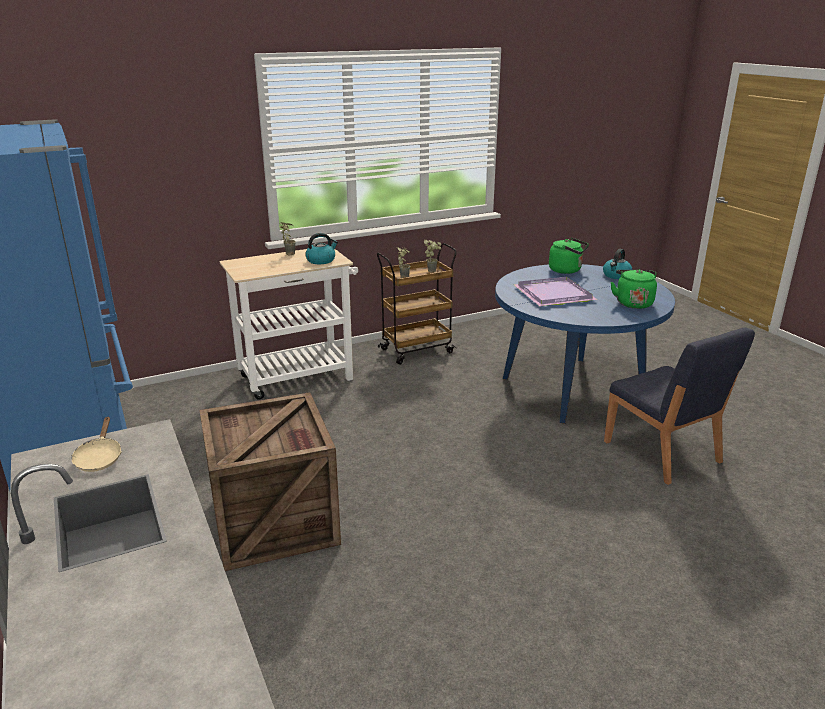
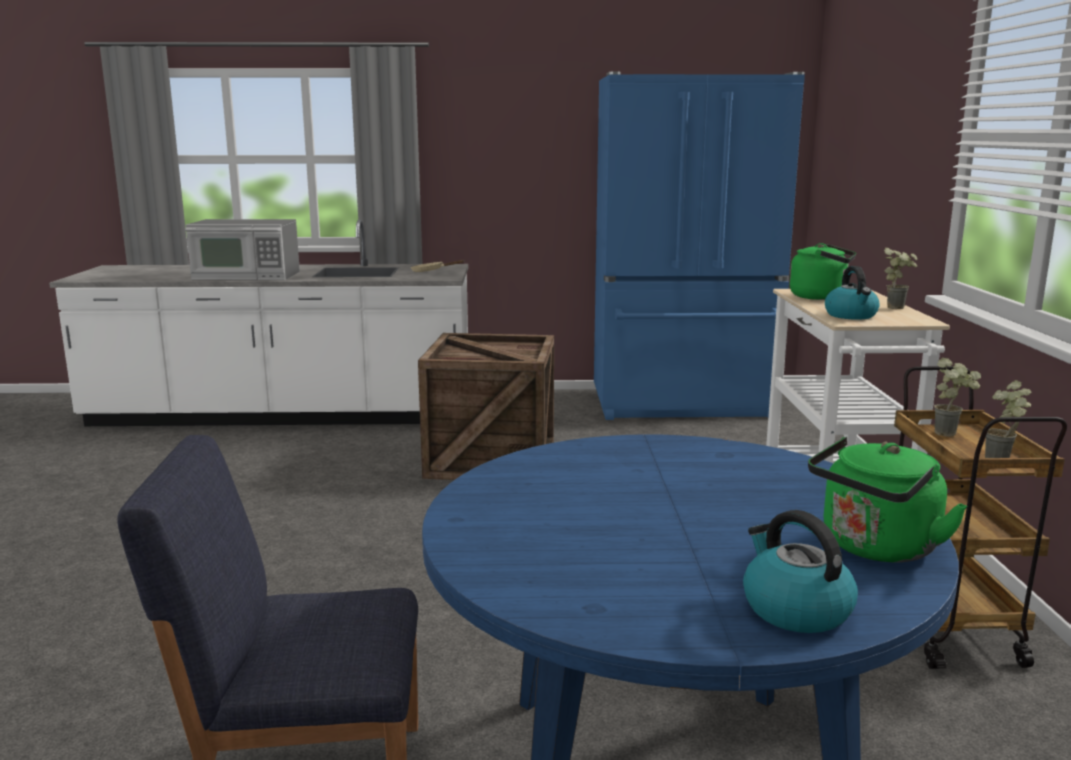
camera: 115 degrees right, 10 degrees down
purple tray [514,277,597,306] -> none
green kettle [611,270,657,309] -> green kettle moved to [790,243,856,300]
none -> microwave [185,219,300,280]

